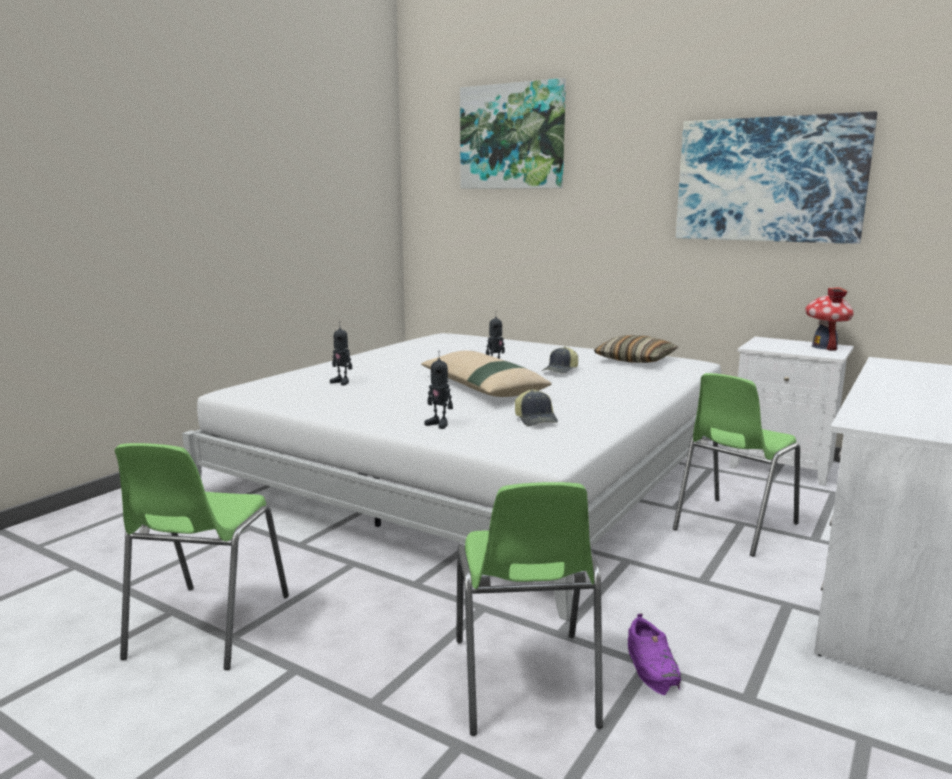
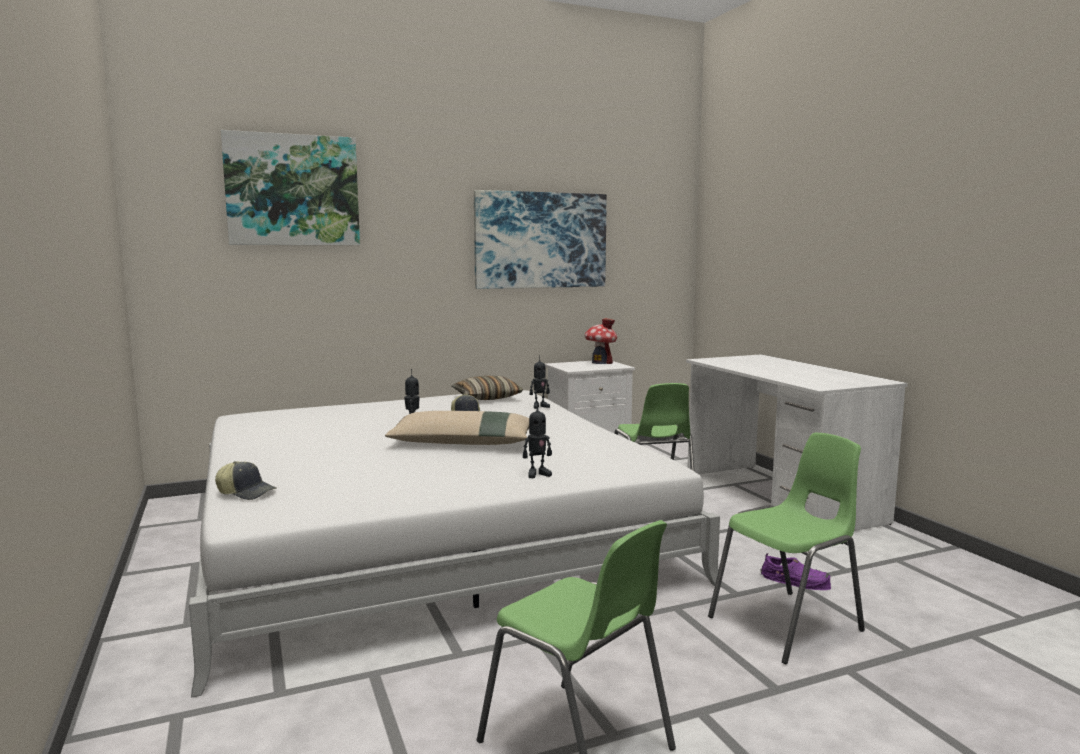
camera: 55 degrees left, 5 degrees down
toy robot [330,321,352,385] -> toy robot moved to [530,355,550,409]
green chair [456,482,603,736] -> green chair turned 60 degrees counterclockwise [708,433,865,664]
cap [515,389,558,426] -> cap moved to [215,461,277,500]

